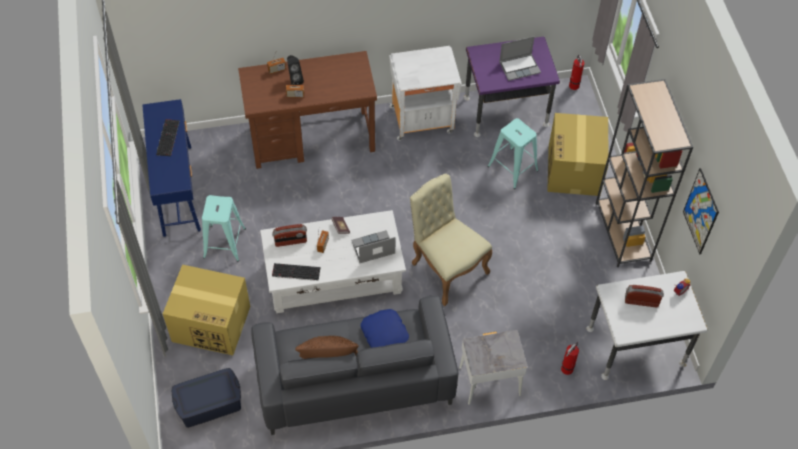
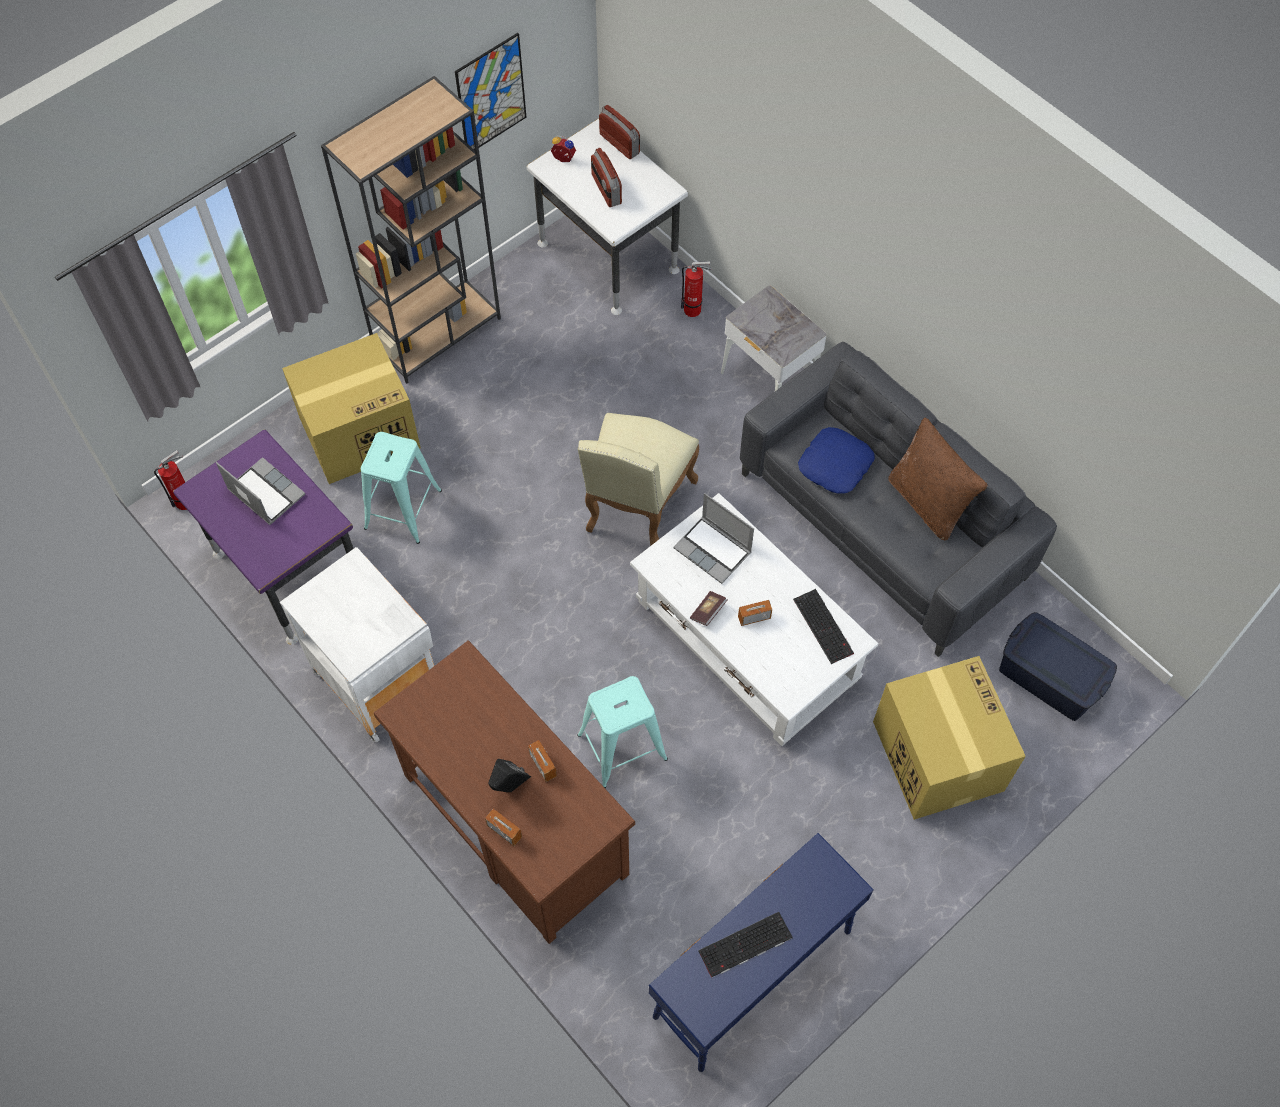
camera: 120 degrees left, 5 degrees up
turquoise stool [202,195,246,261] -> turquoise stool moved to [577,676,668,788]
radio [272,224,307,247] -> radio moved to [599,105,640,159]

